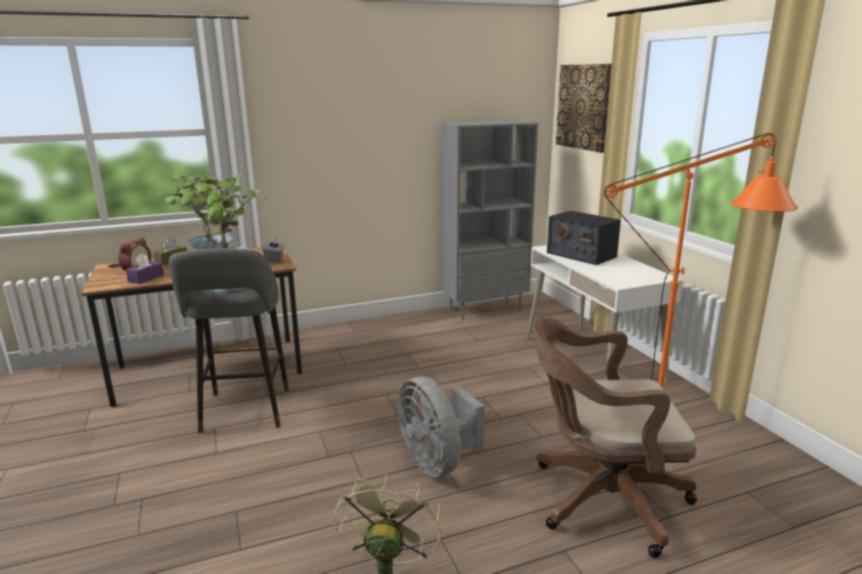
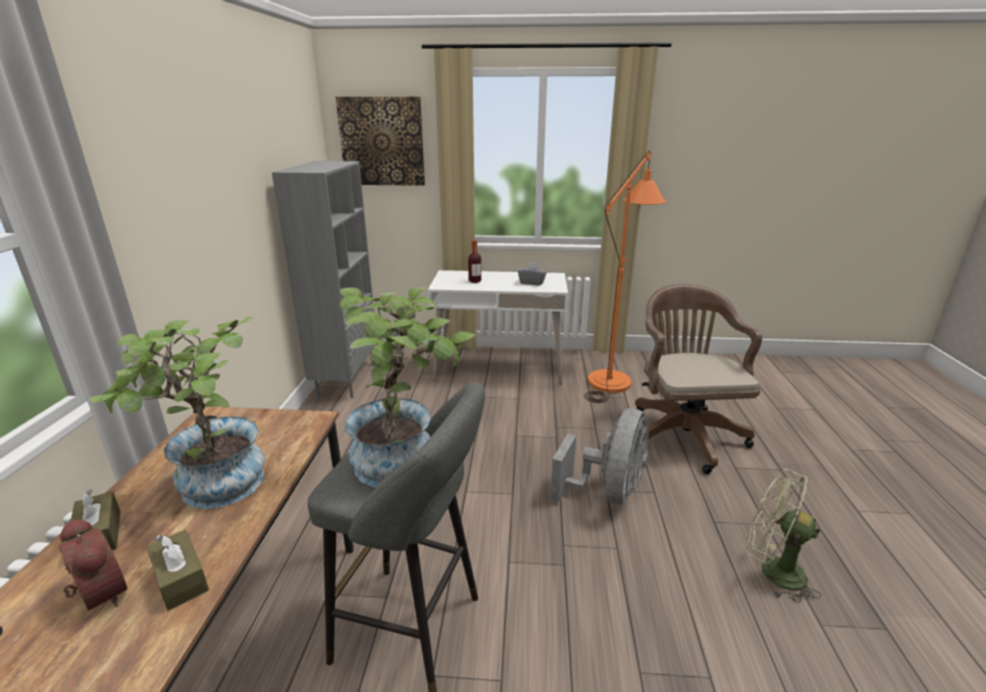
camera: 65 degrees left, 5 degrees up
purple tissue box [126,253,164,284] -> brown tissue box [146,530,209,610]
grey tissue box [263,237,284,263] -> grey tissue box moved to [518,262,547,285]
grey fan [398,377,484,477] -> grey fan turned 60 degrees counterclockwise [550,408,648,505]
brown office chair [534,317,697,558] -> brown office chair turned 150 degrees clockwise [635,284,762,474]
radio [547,211,621,265] -> bottle [468,240,481,283]

